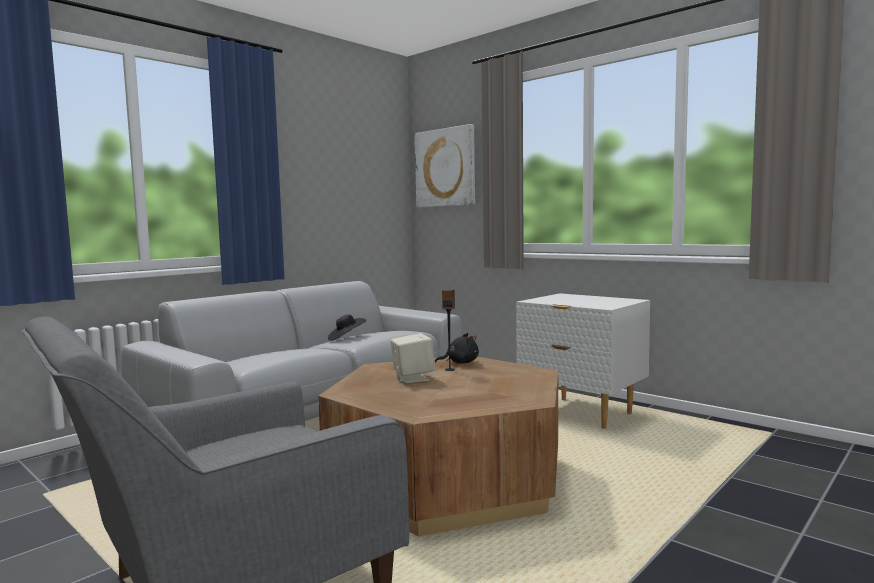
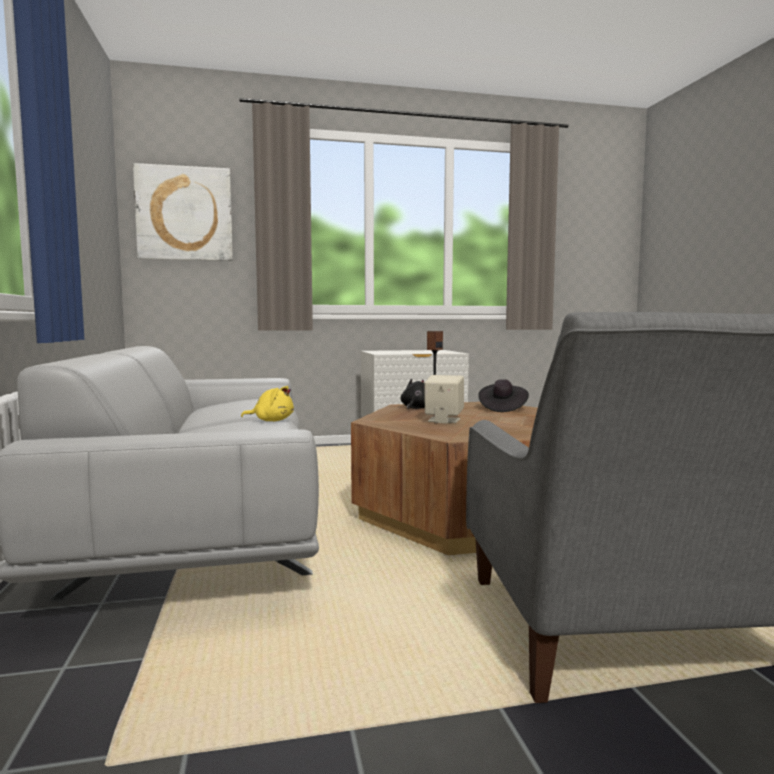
camera: 55 degrees left, 0 degrees up
black hat [328,315,366,340] -> black hat moved to [478,379,529,412]
none -> yellow plush toy [241,386,294,421]

